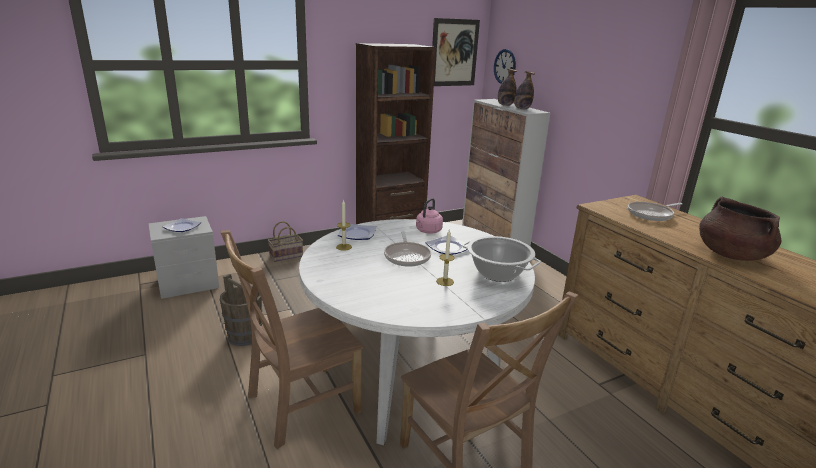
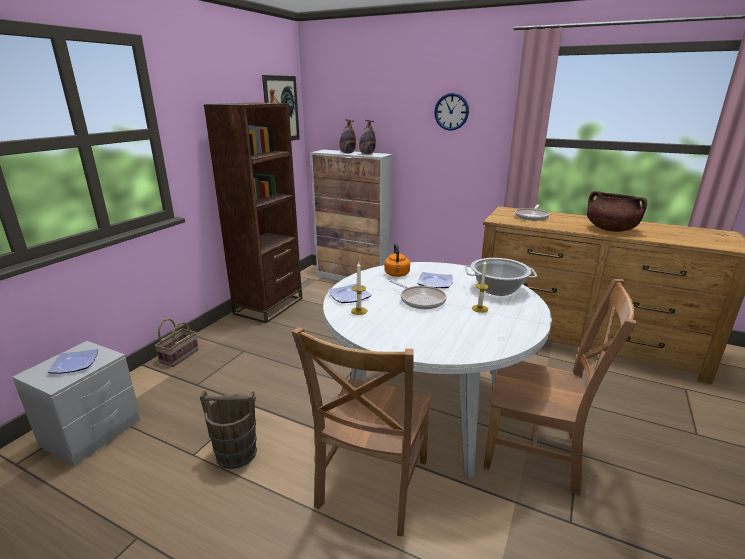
camera: 35 degrees left, 0 degrees up
pink kettle [416,198,443,234] -> orange kettle [385,243,410,277]
wall clock [494,49,516,84] -> wall clock moved to [434,93,469,131]

